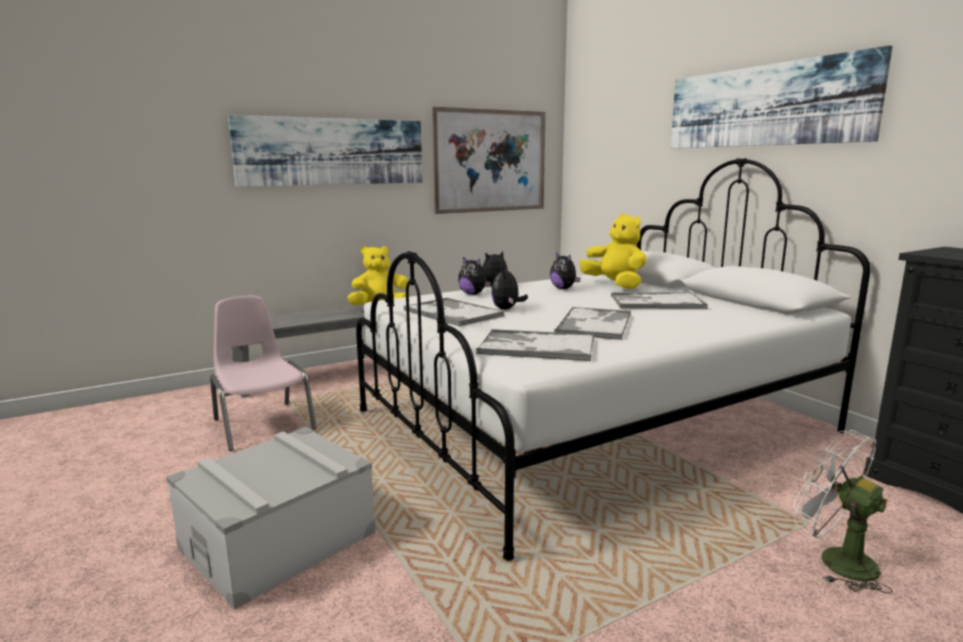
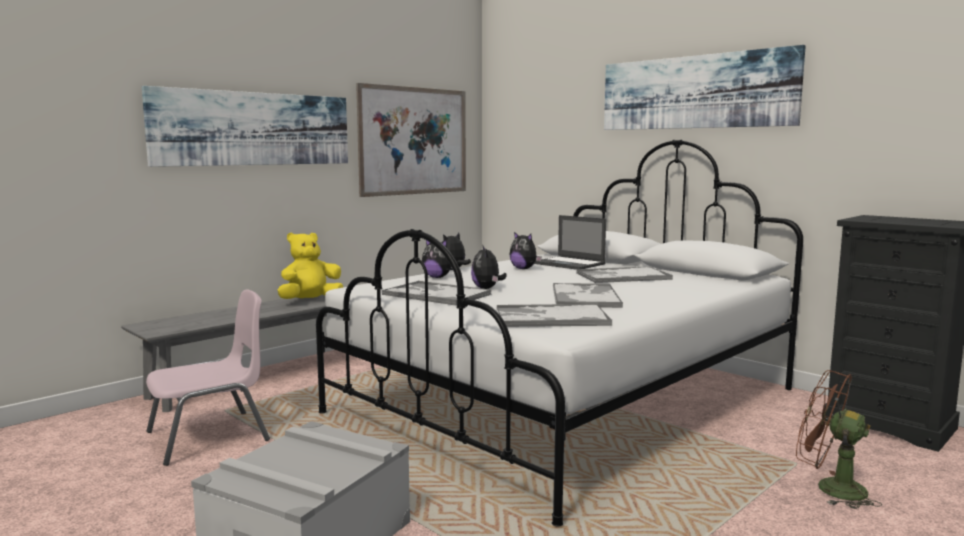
camera: 15 degrees left, 5 degrees down
pink chair [210,296,317,451] -> pink chair turned 105 degrees clockwise [146,289,270,466]
yellow plush toy [580,213,647,289] -> laptop [534,215,606,270]
white fan [793,430,892,593] -> brown fan [796,370,882,509]

